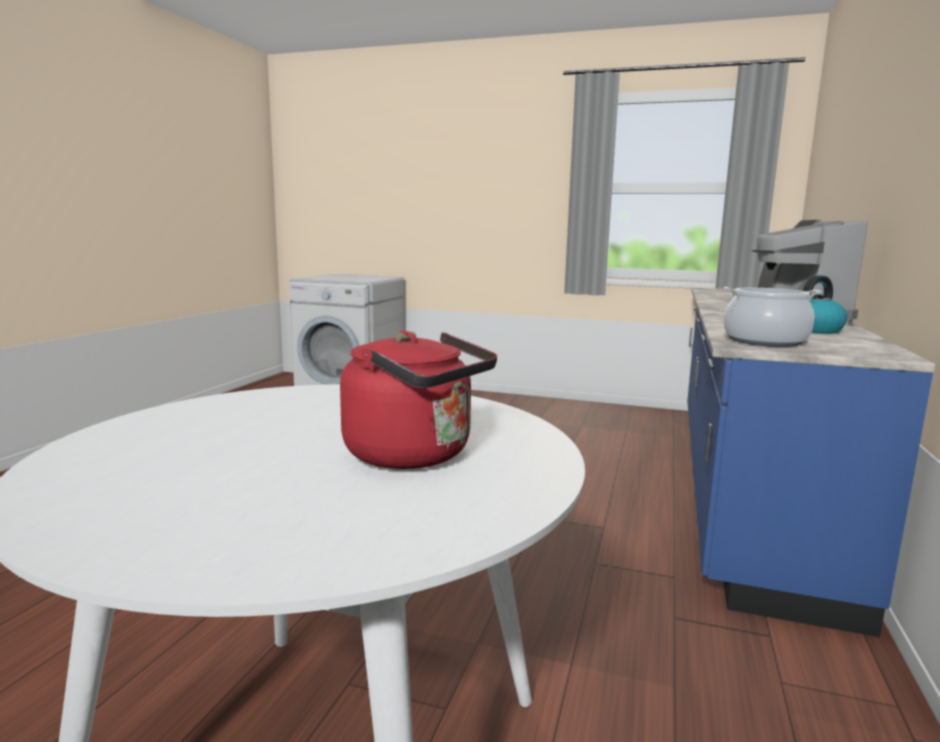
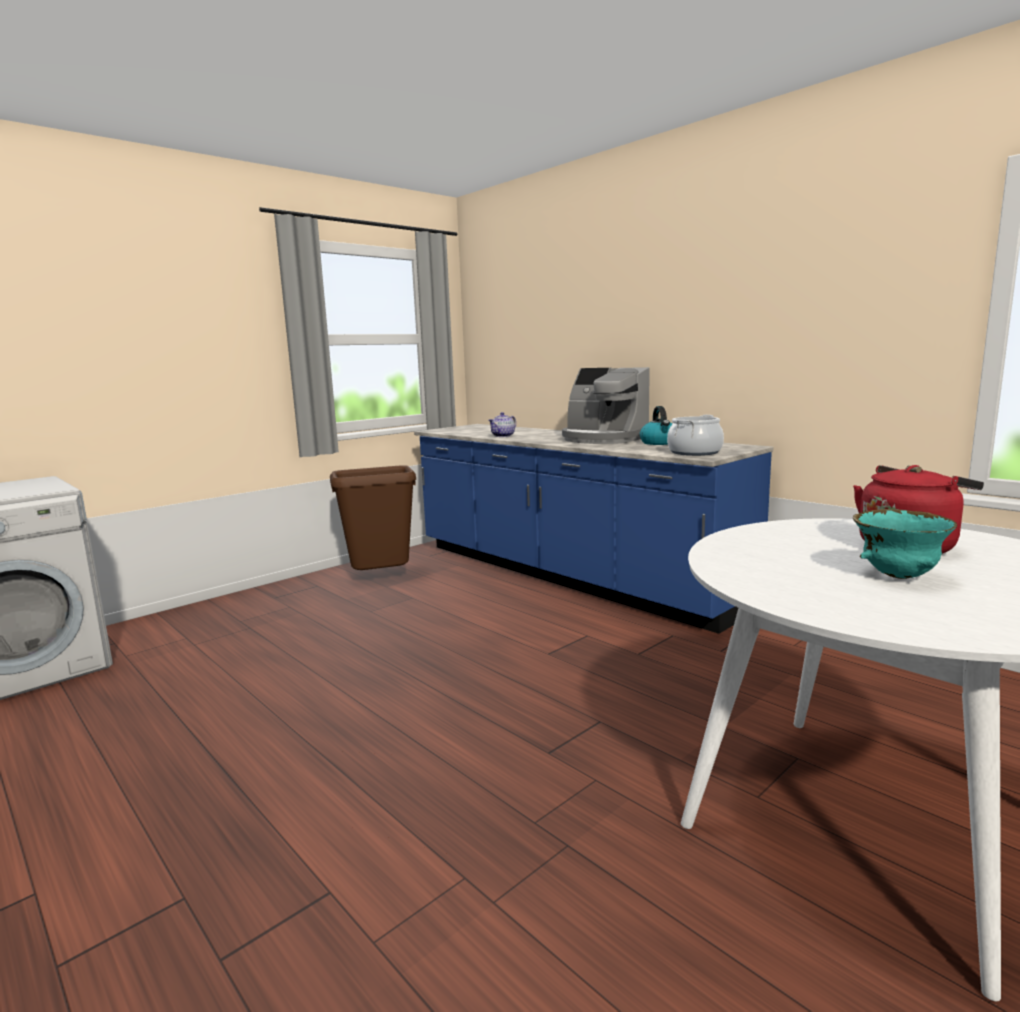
camera: 60 degrees left, 0 degrees up
none -> brown trash can [330,465,416,570]
none -> teapot [489,412,516,437]
none -> turquoise bowl [853,509,957,579]

